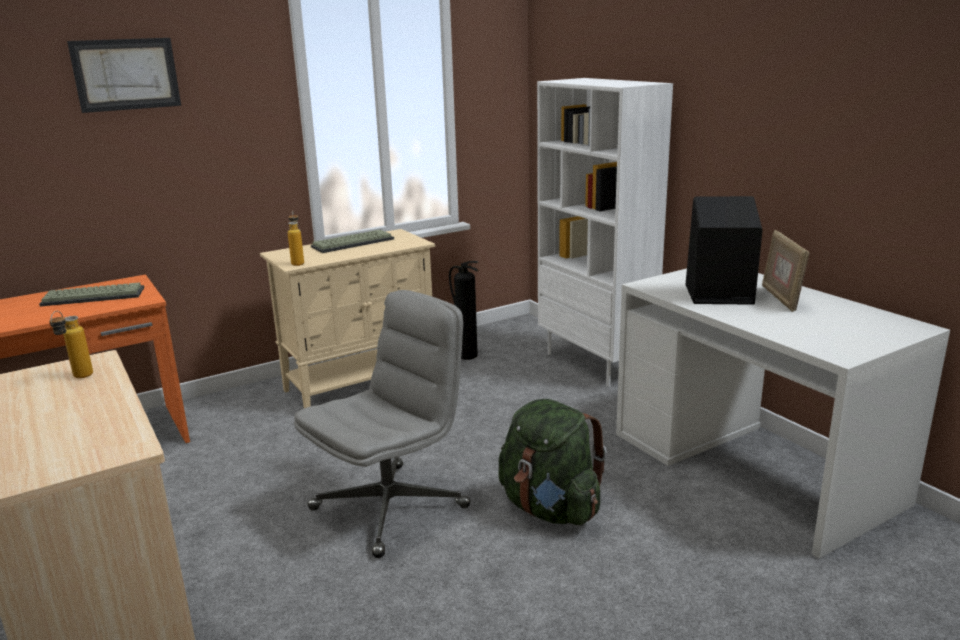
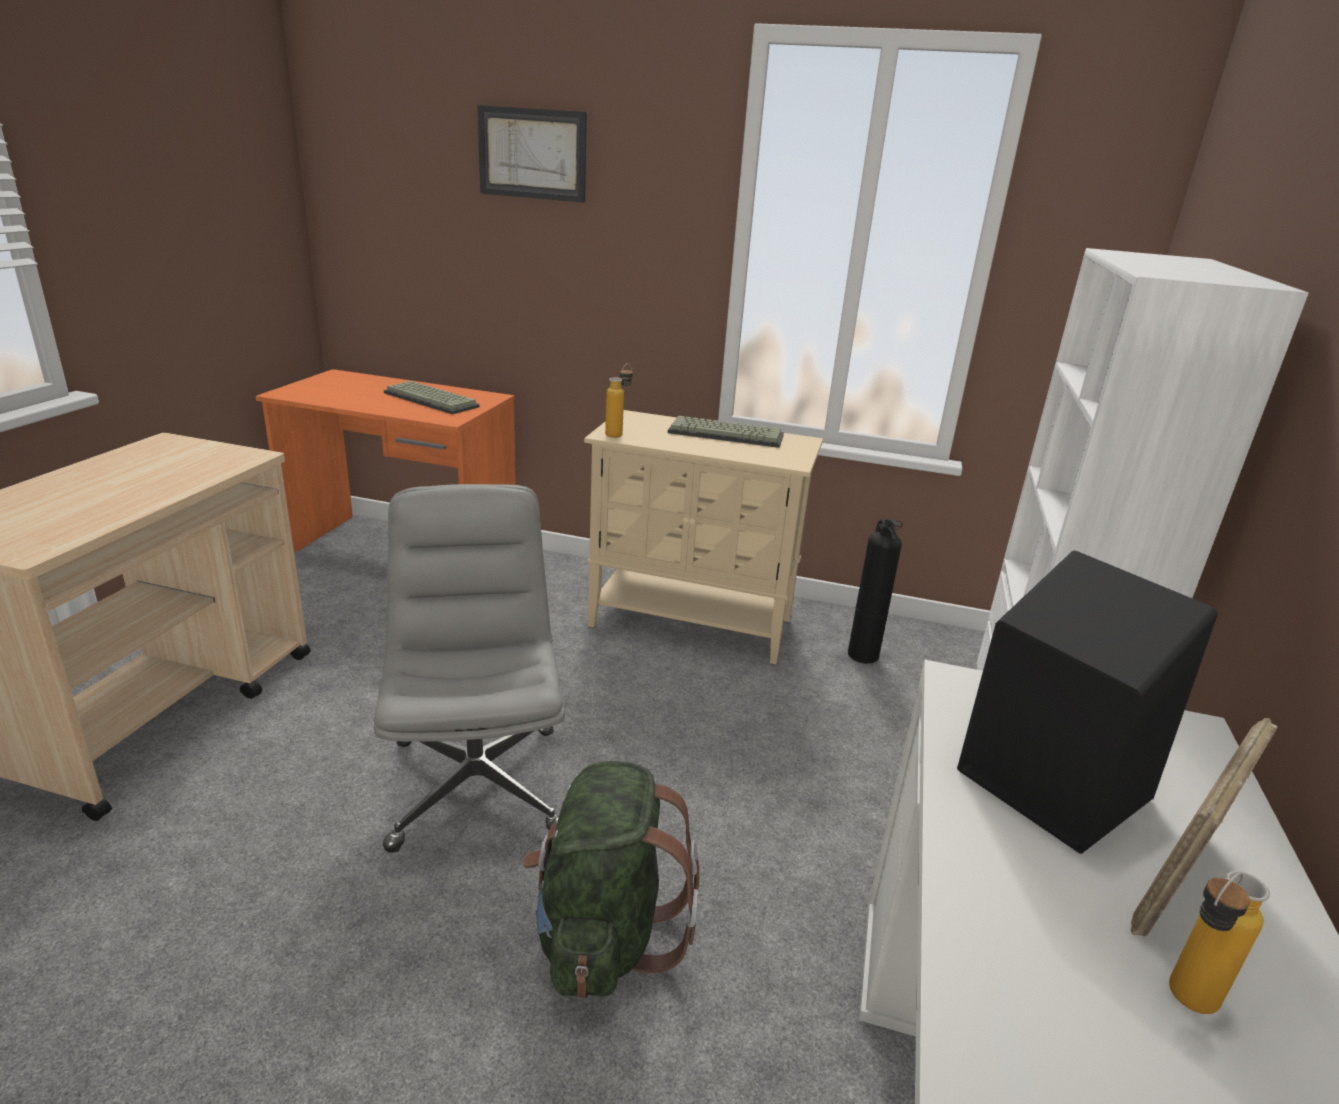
camera: 45 degrees right, 5 degrees up
bottle [49,311,93,378] -> bottle moved to [1169,871,1270,1014]
grey office chair [294,290,471,558] -> grey office chair turned 105 degrees counterclockwise [373,484,565,853]

